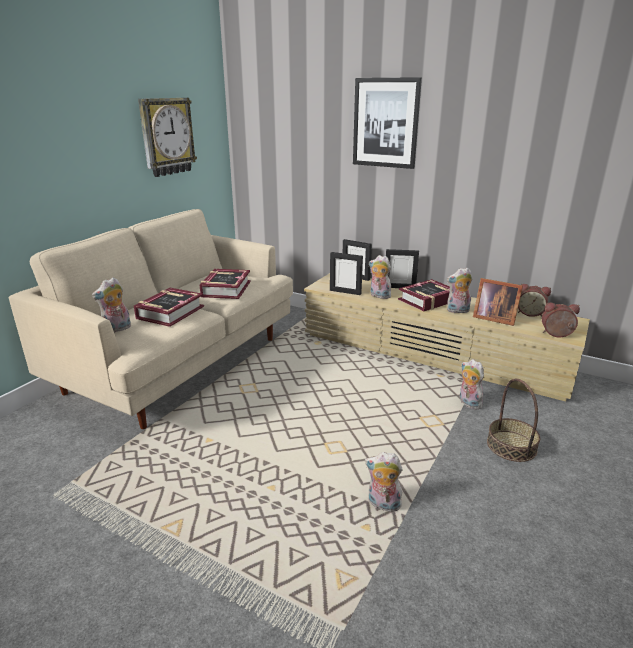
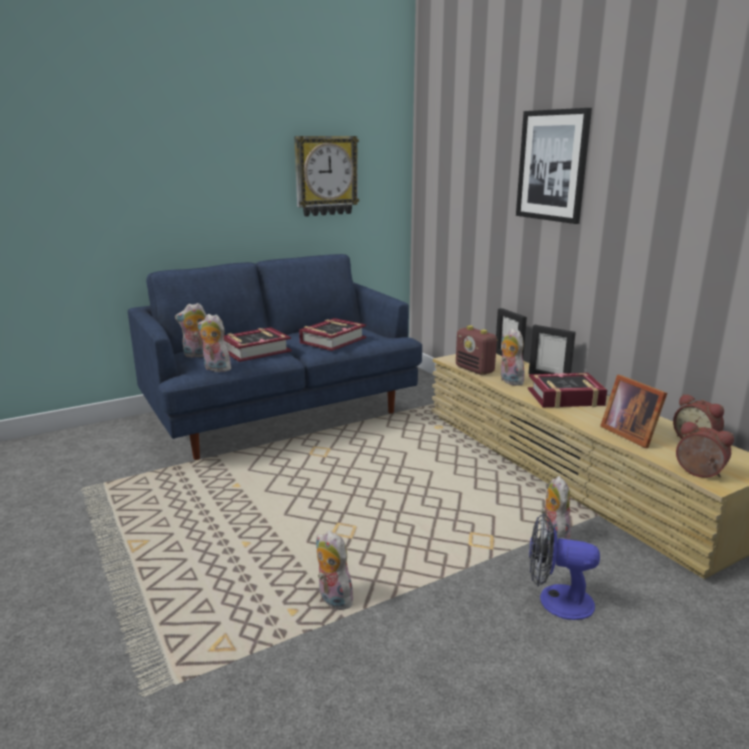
camera: 30 degrees right, 5 degrees down
beige sofa [9,209,293,429] -> blue sofa [128,254,422,460]
picture frame [330,252,363,295] -> radio [456,325,498,375]
plush toy [447,267,472,313] -> plush toy moved to [198,314,234,372]
basket [487,378,540,462] -> fan [529,513,600,620]

